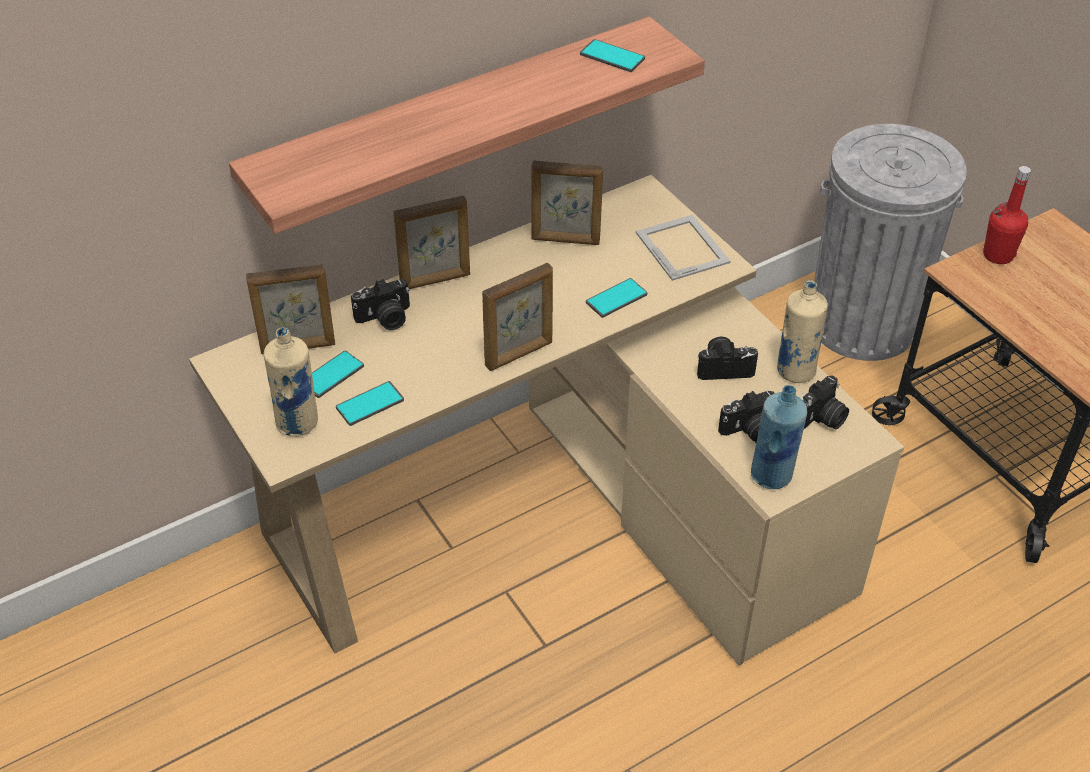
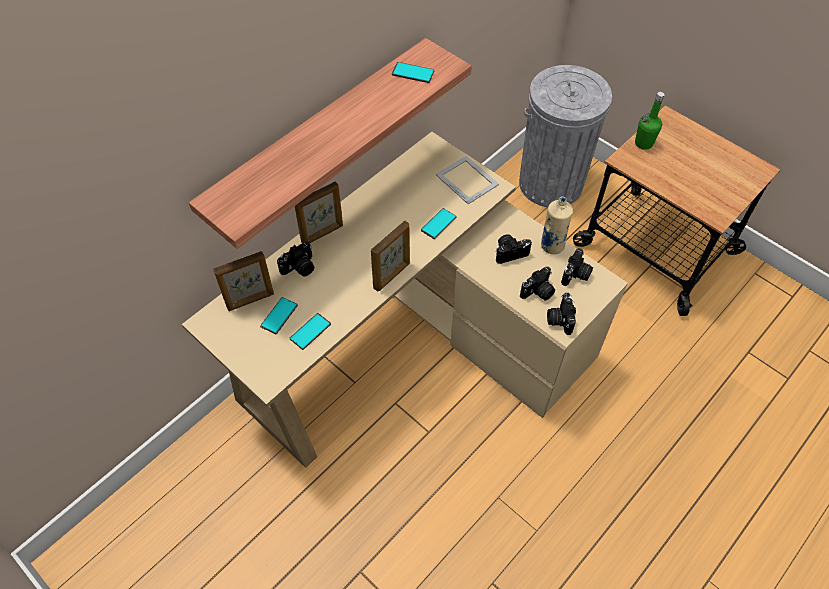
camera: 15 degrees left, 10 degrees up
beige bottle [264,327,318,437] -> none
picture frame [531,160,603,245] -> none
blue bottle [751,385,807,489] -> camera [547,293,576,335]
red bottle [983,166,1031,264] -> green bottle [635,92,664,150]

